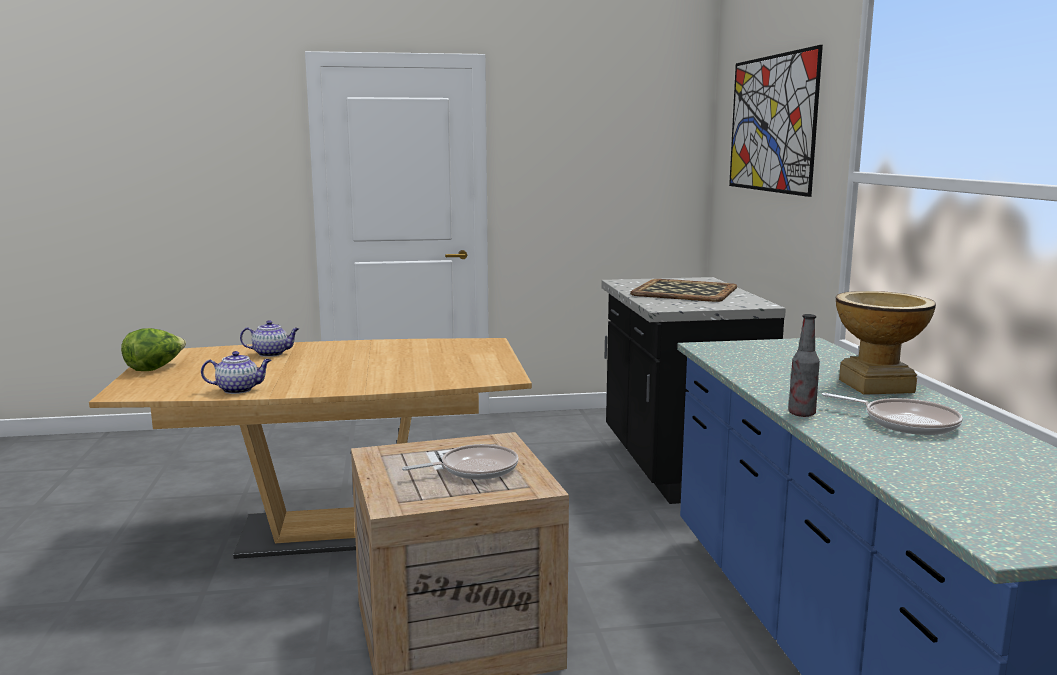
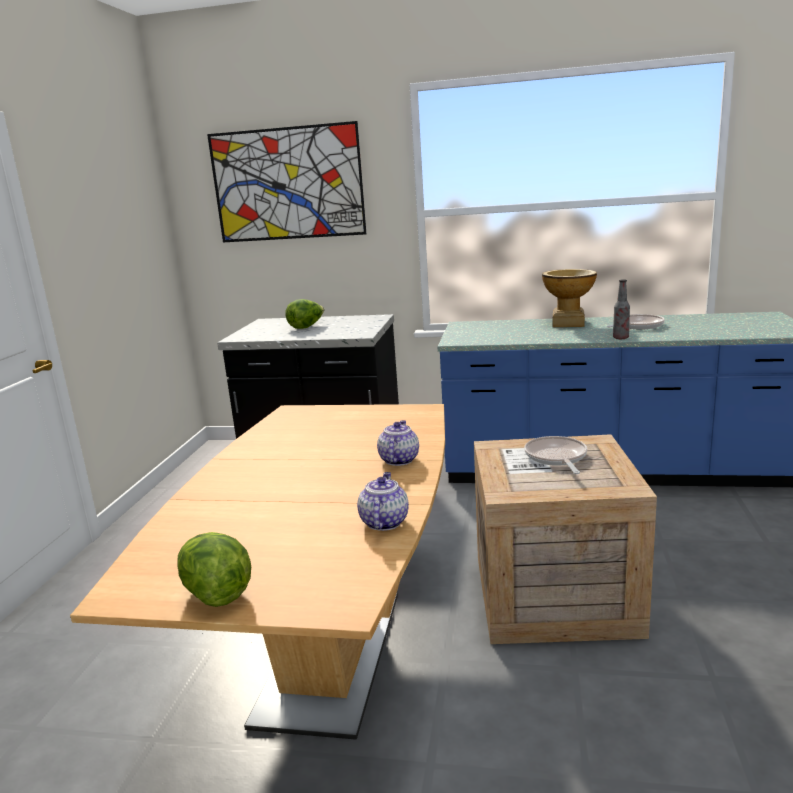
camera: 70 degrees left, 5 degrees up
teapot [240,320,299,357] -> teapot moved to [377,420,419,466]
tray [630,279,737,302] -> lettuce [285,299,324,329]

